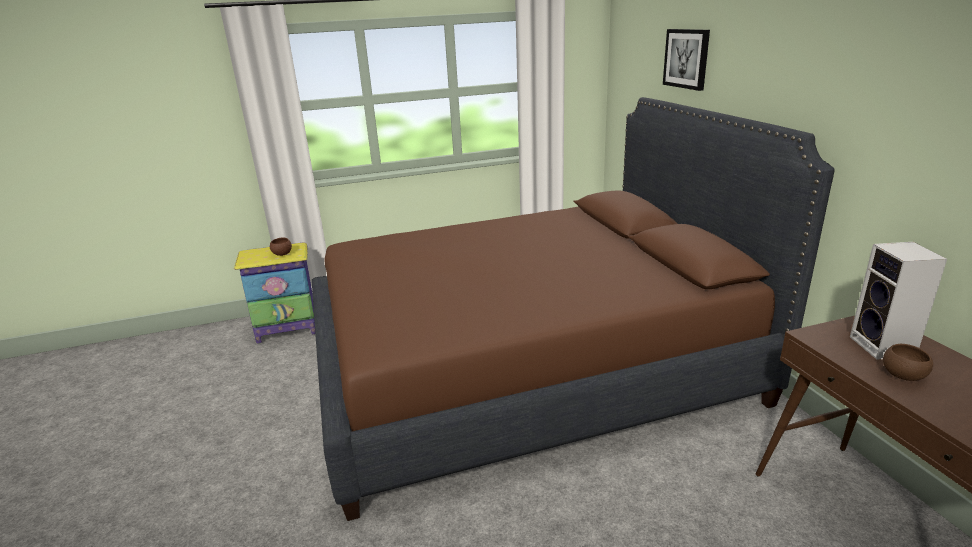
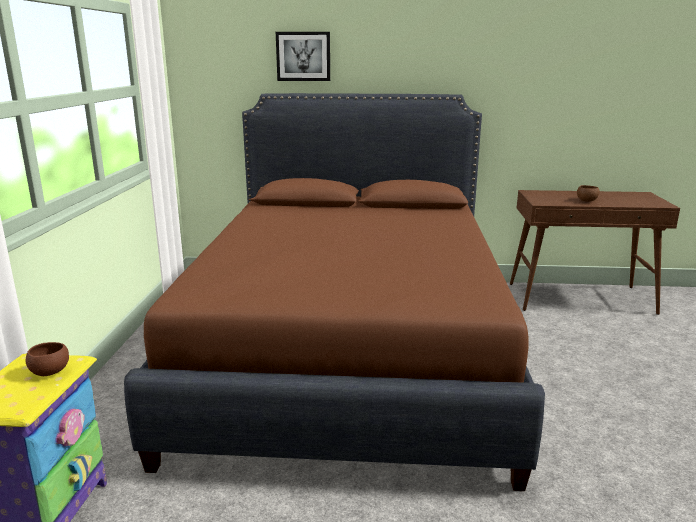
camera: 70 degrees left, 5 degrees down
speaker [850,242,947,360] -> none

